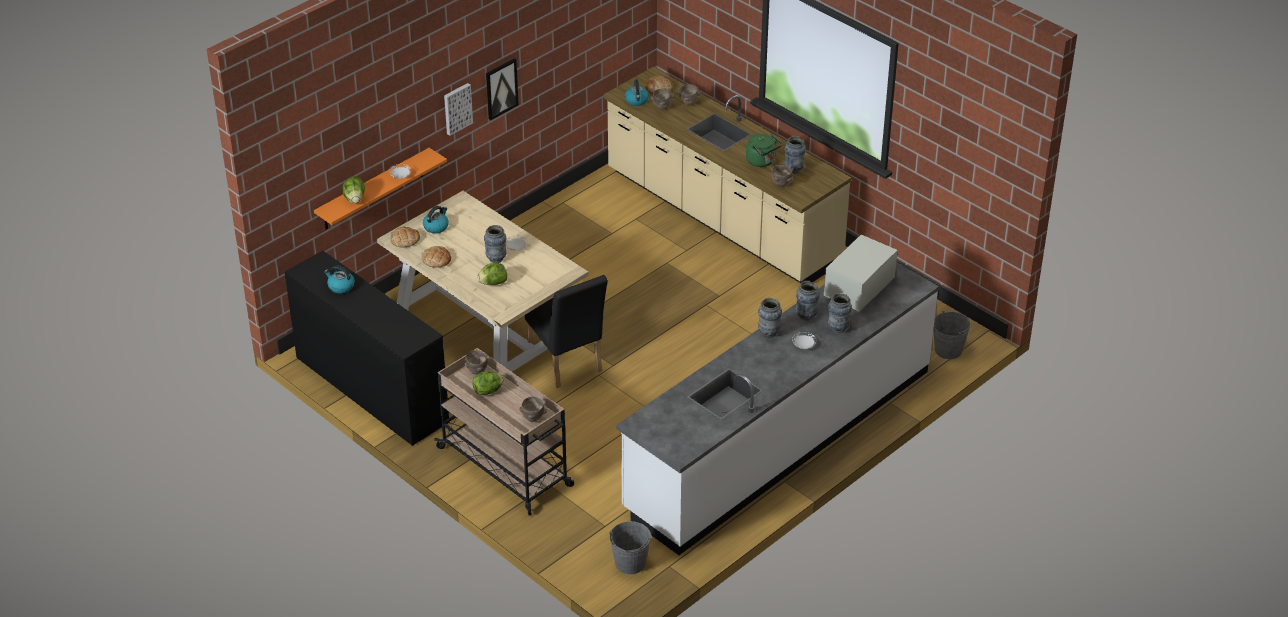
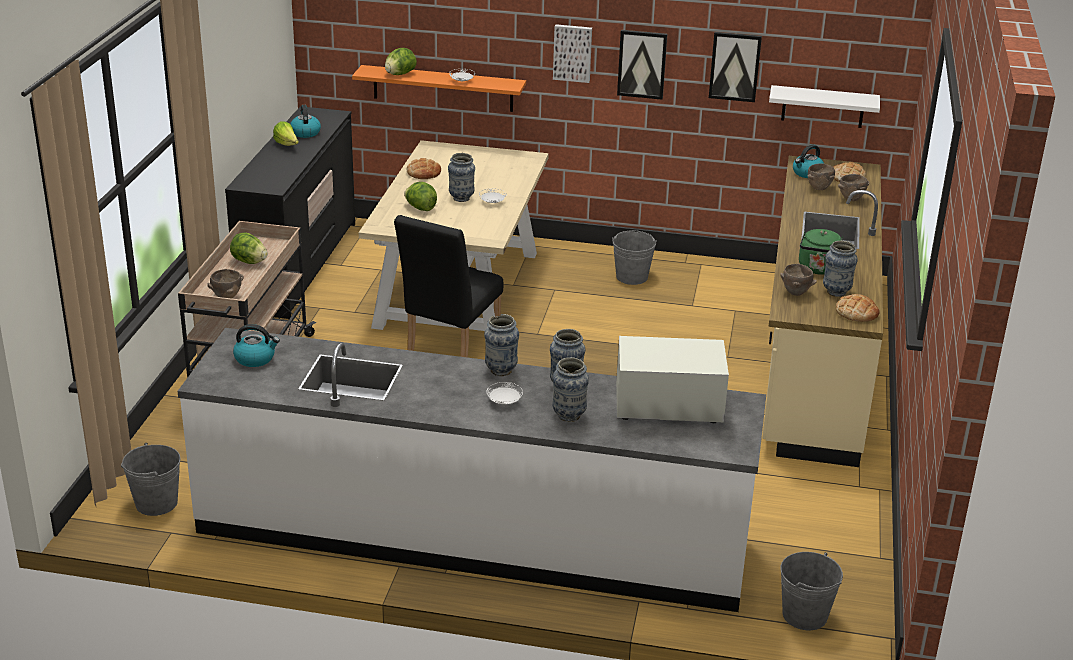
camera: 55 degrees right, 10 degrees down
bread [390,227,420,248] -> bread moved to [836,294,879,322]
kettle [423,206,449,234] -> kettle moved to [233,324,280,367]
brown bowl [465,350,490,375] -> none
none -> lettuce [273,121,299,146]
none -> grey bucket [612,230,657,285]
none -> picture [709,32,762,102]
none -> white shelf [769,85,880,128]

